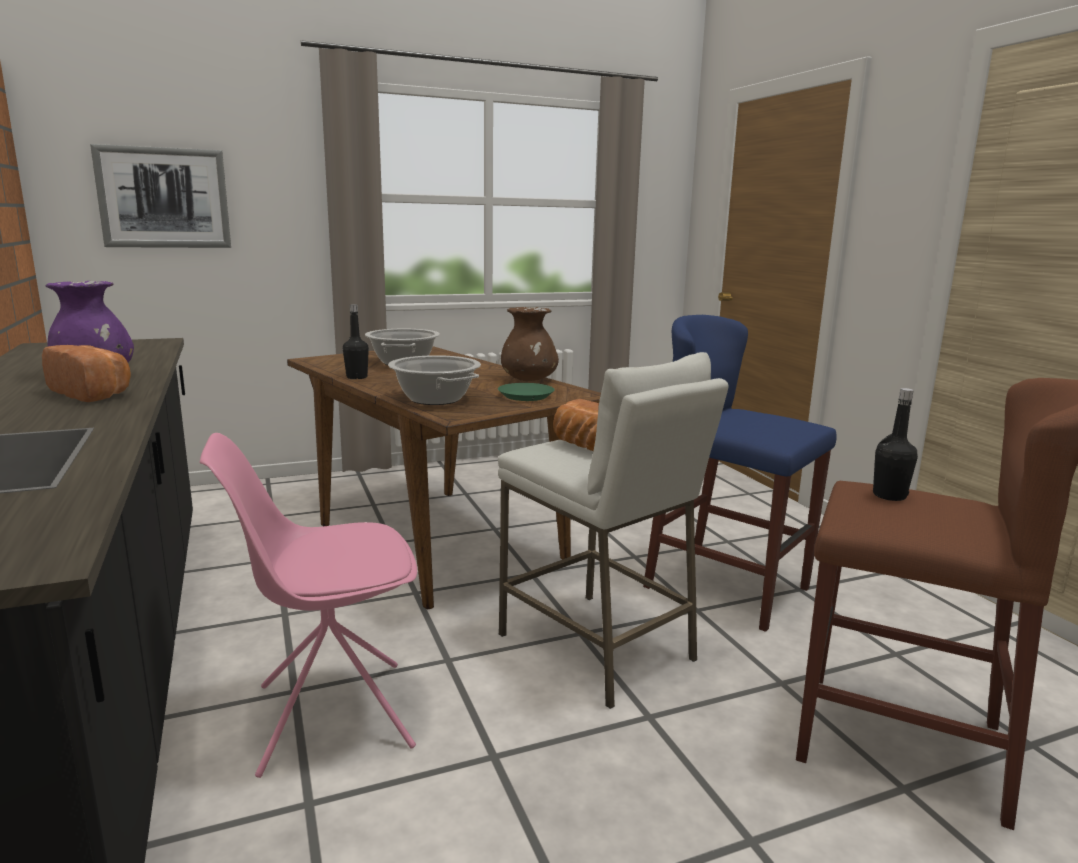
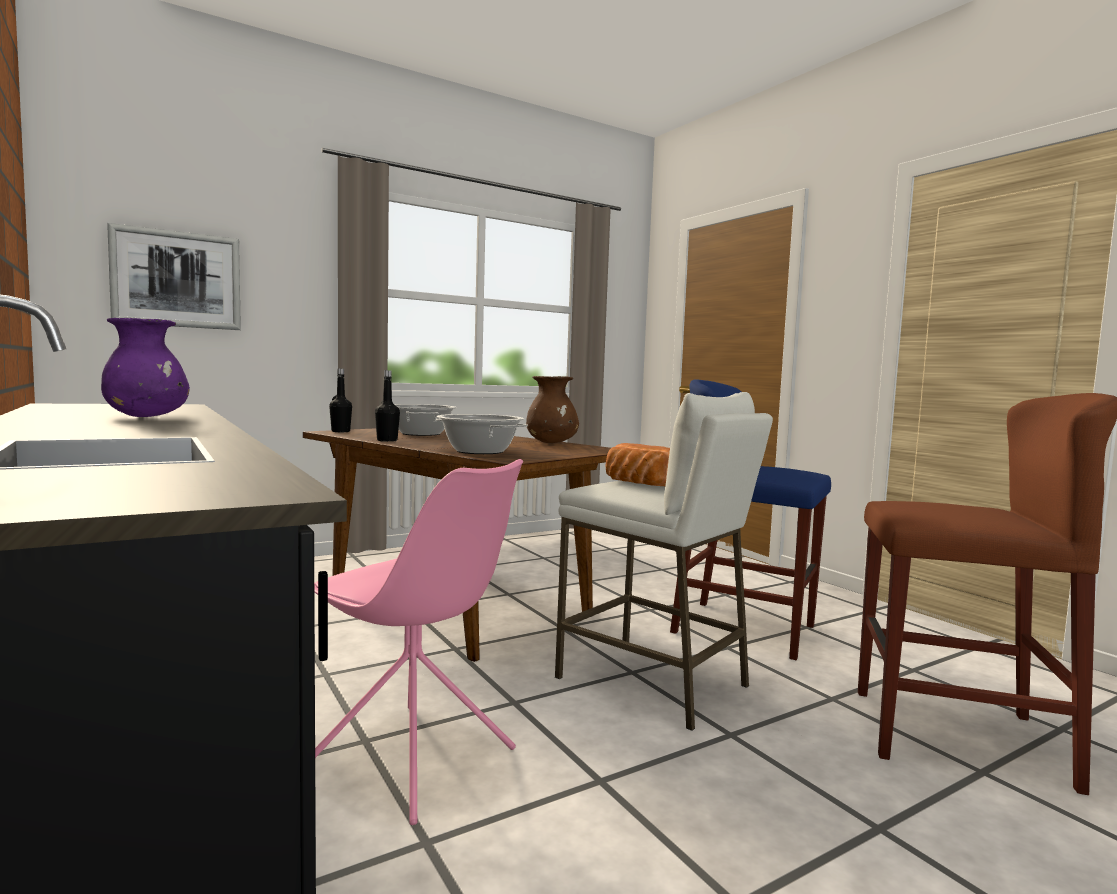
camera: 10 degrees left, 10 degrees down
bread [42,345,131,402] -> none
pink chair [200,433,417,778] -> pink chair turned 120 degrees counterclockwise [314,459,523,825]
green plate [498,383,554,401] -> none
black bottle [873,388,918,501] -> black bottle moved to [329,368,352,432]

